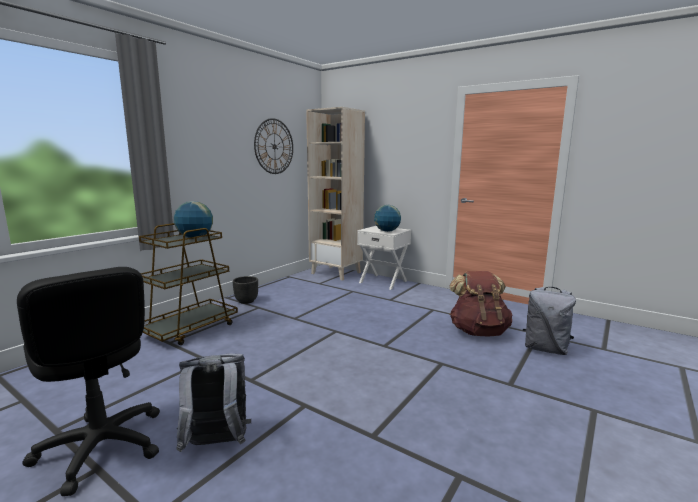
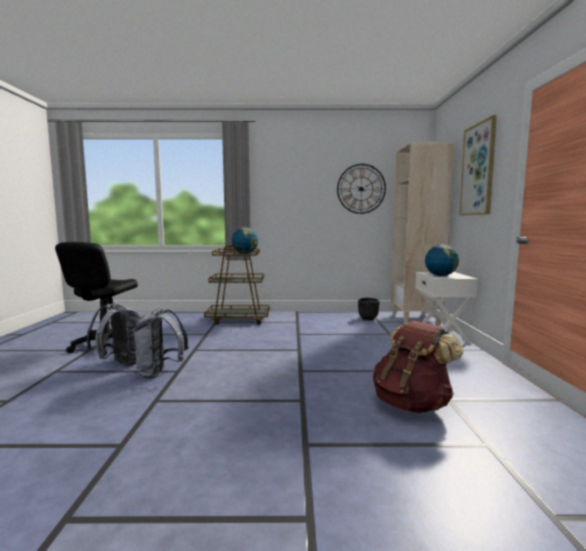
camera: 55 degrees right, 5 degrees down
black planter [233,276,258,304] -> black planter moved to [358,298,380,320]
grey backpack [523,287,576,355] -> grey backpack moved to [133,308,188,379]
none -> picture [459,115,497,216]

